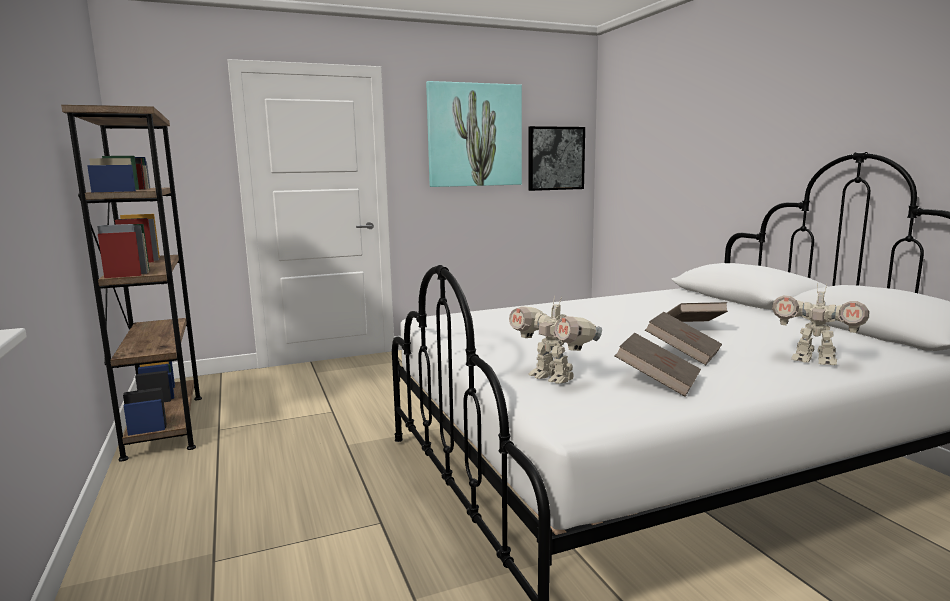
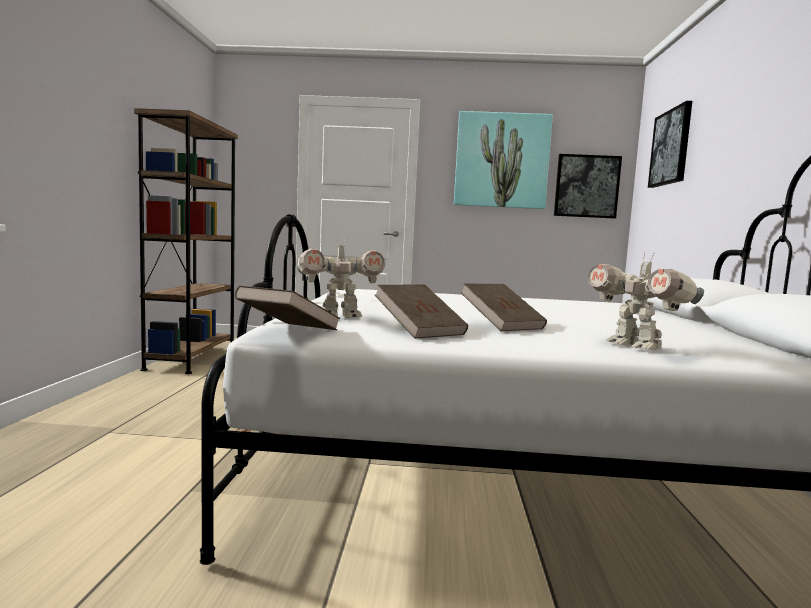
camera: 25 degrees right, 5 degrees down
toy robot [509,296,602,384] -> toy robot turned 90 degrees counterclockwise [297,237,385,318]
brown book [667,302,728,322] -> brown book moved to [235,285,340,330]
none -> picture [648,101,692,188]

